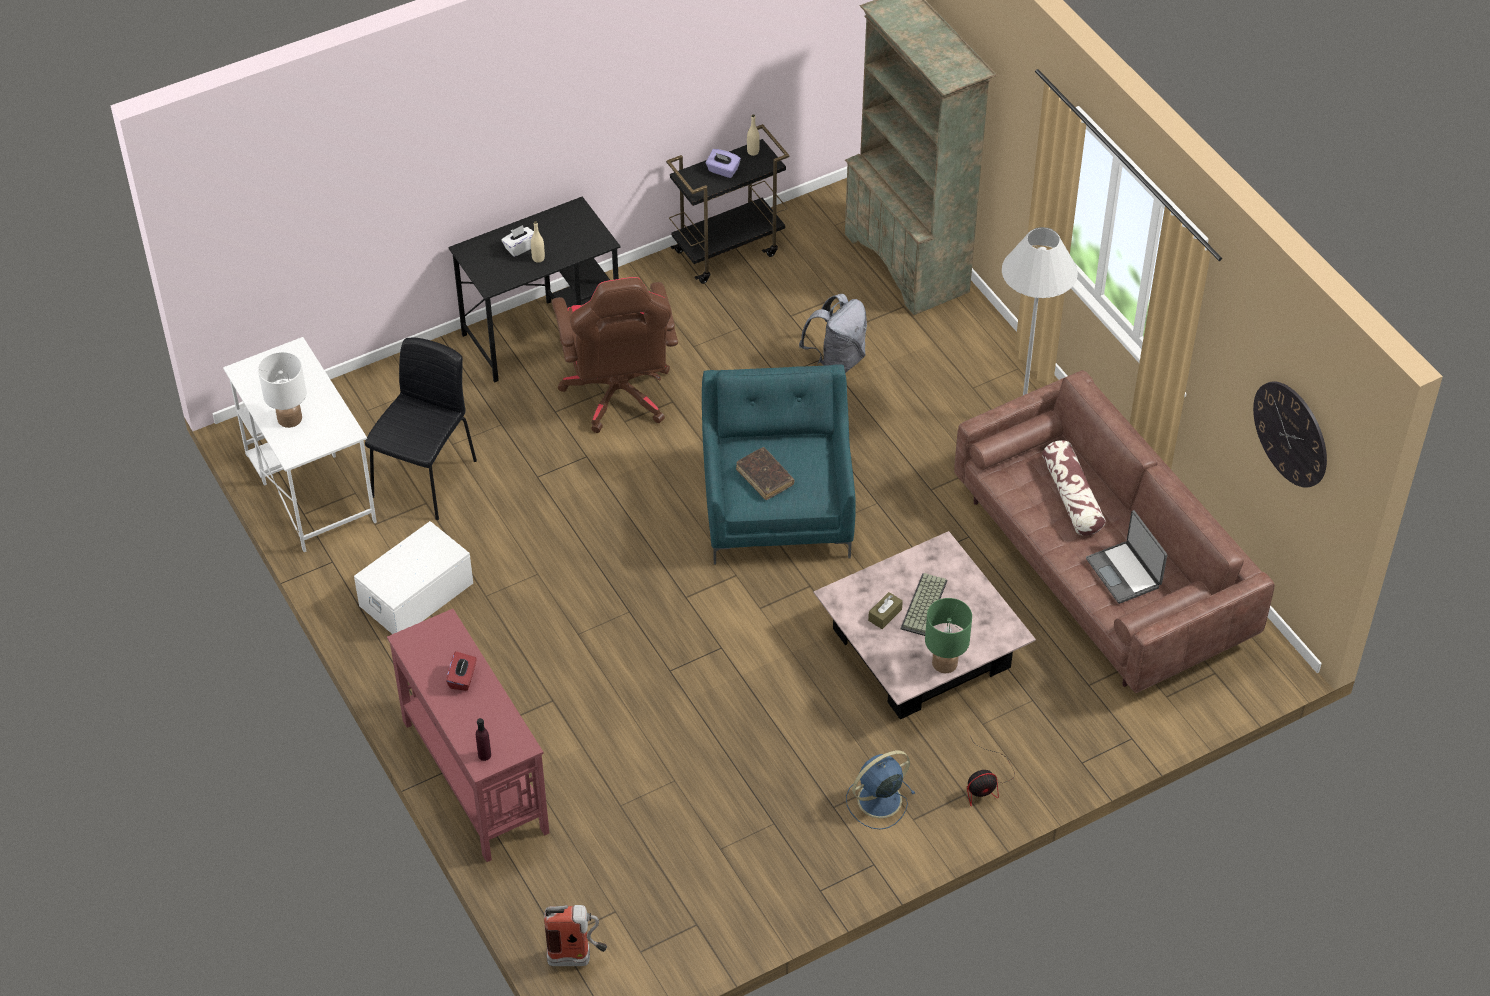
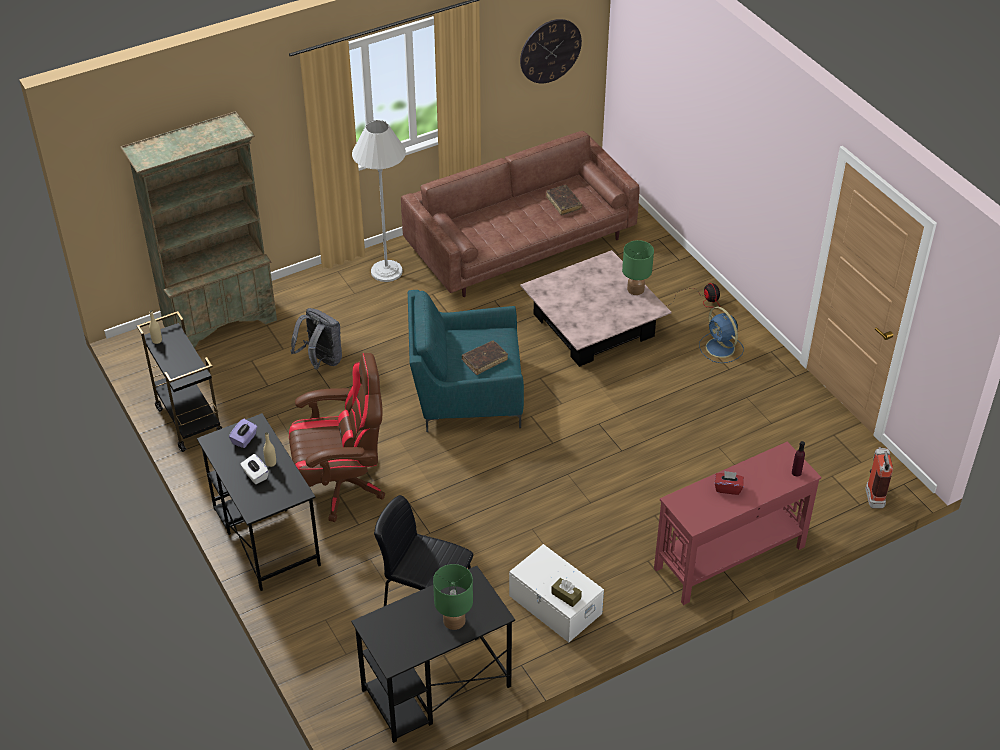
camera: 90 degrees left, 5 degrees down
white desk [223,337,377,552] -> black desk [351,566,515,743]
white table lamp [258,352,306,428] -> green table lamp [433,564,473,630]
purple tissue box [706,149,741,178] -> purple tissue box moved to [229,419,257,448]
brown tissue box [868,592,903,629] -> brown tissue box moved to [551,578,582,607]
keyboard [901,573,947,636] -> none
pillow [1042,440,1106,536] -> none
laptop [1086,510,1167,604] -> brown book [546,185,582,215]

